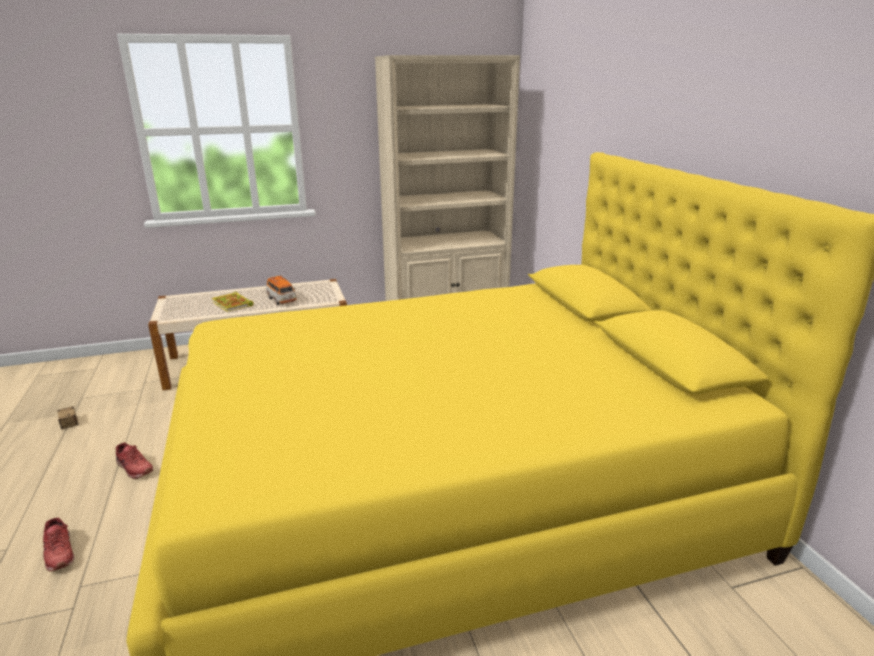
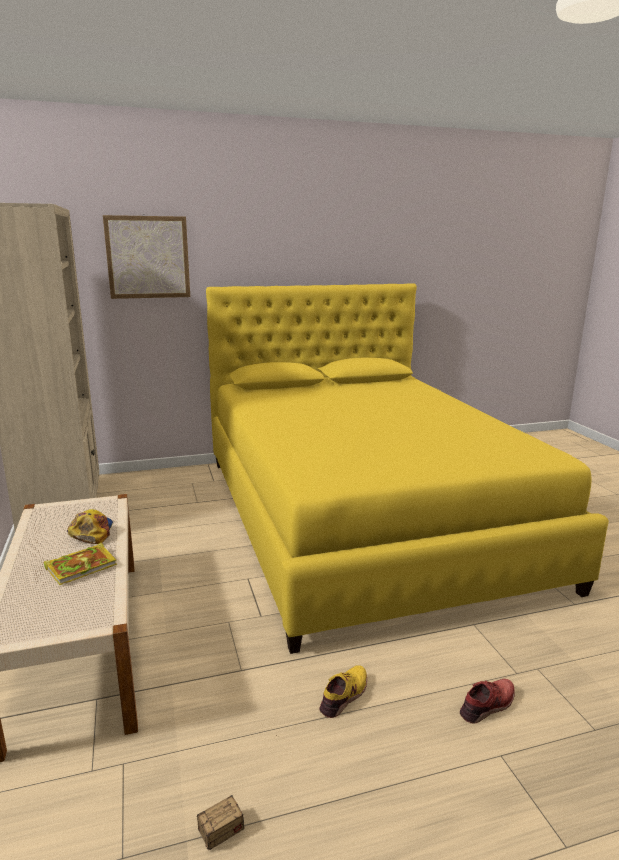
camera: 90 degrees left, 5 degrees down
red shoe [116,443,154,479] -> yellow shoe [319,665,367,718]
toy car [266,275,297,305] -> cap [67,509,113,544]
none -> picture [103,215,190,299]

